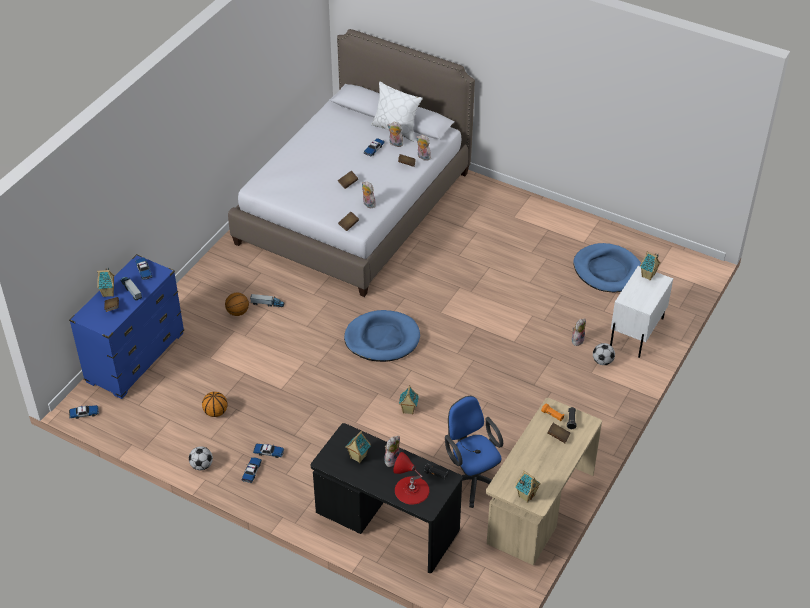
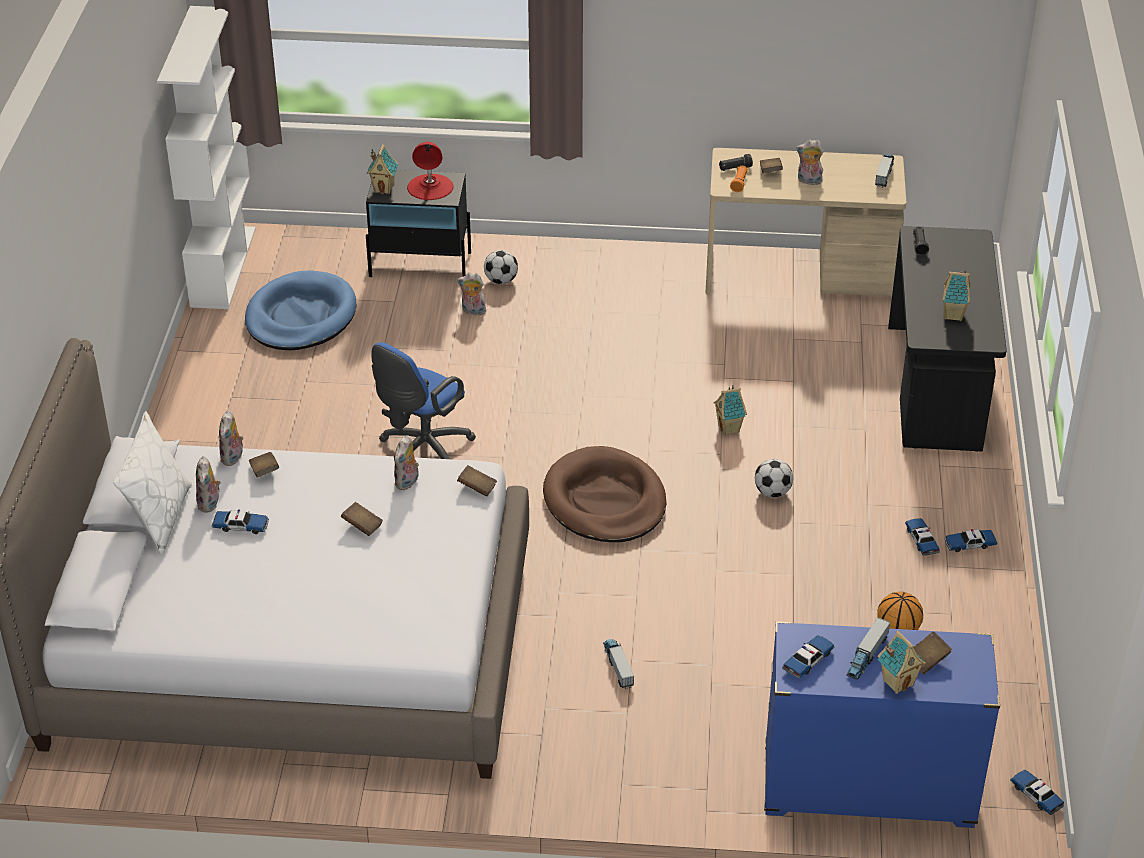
camera: 115 degrees left, 5 degrees down
football [189,446,213,470] -> football moved to [755,459,793,497]
basketball [225,293,249,316] -> none
blue dog bed [344,310,420,362] -> brown dog bed [543,446,667,542]
plush toy [384,436,400,467] -> plush toy moved to [796,140,823,185]
red table lamp [394,452,430,505] -> red table lamp moved to [407,141,454,200]
blue office chair [445,396,503,508] -> blue office chair moved to [371,342,476,459]
toy house [515,471,541,503] -> toy truck [875,154,894,187]
white nightstand [610,266,673,358] -> black nightstand [366,170,471,277]
none -> white bookcase [157,6,256,309]

